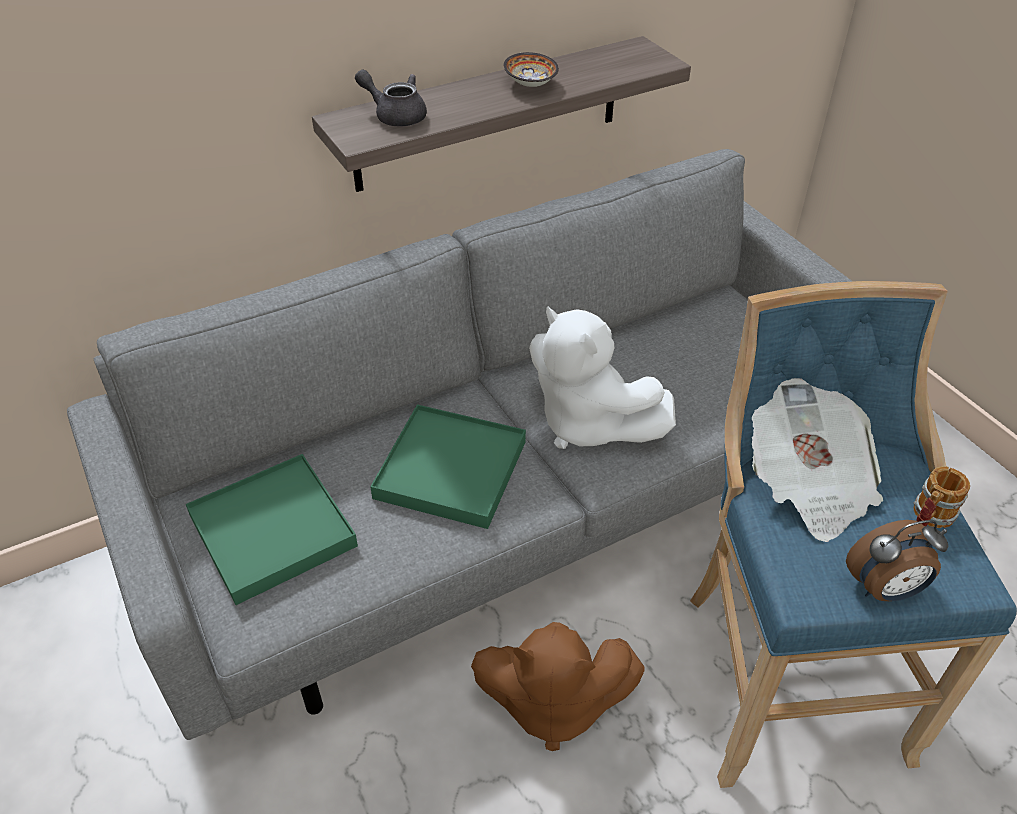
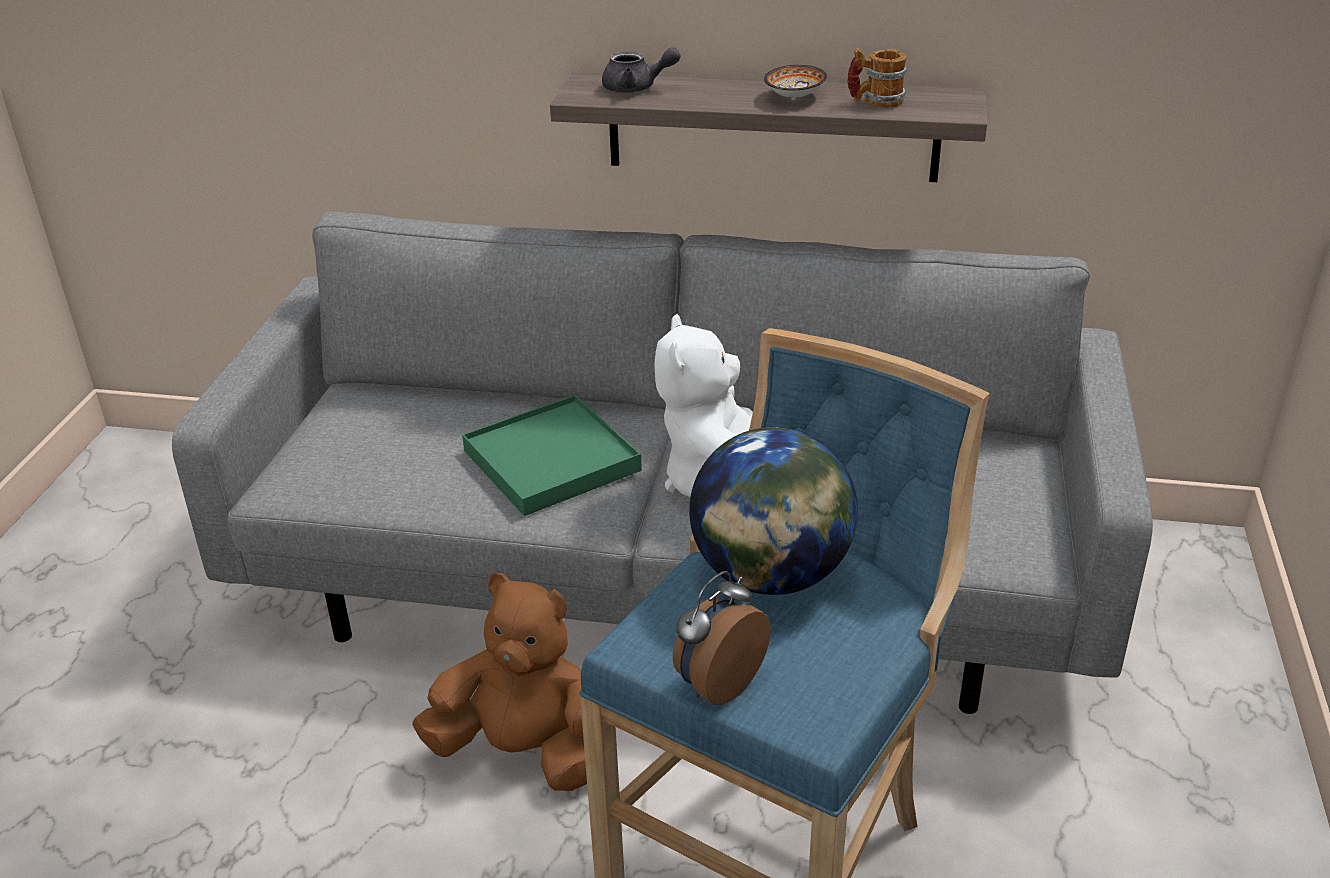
camera: 40 degrees right, 10 degrees down
green tray [186,454,358,605] -> none
grey teapot [355,69,427,127] -> grey teapot turned 120 degrees clockwise [602,47,681,93]
brown plush toy [471,622,645,751] -> brown plush toy turned 150 degrees clockwise [412,573,587,791]
newspaper [752,378,883,542] -> globe [689,427,858,595]
alarm clock [846,520,949,601] -> alarm clock turned 105 degrees clockwise [673,571,771,705]
mug [914,466,970,528] -> mug moved to [847,48,907,108]

